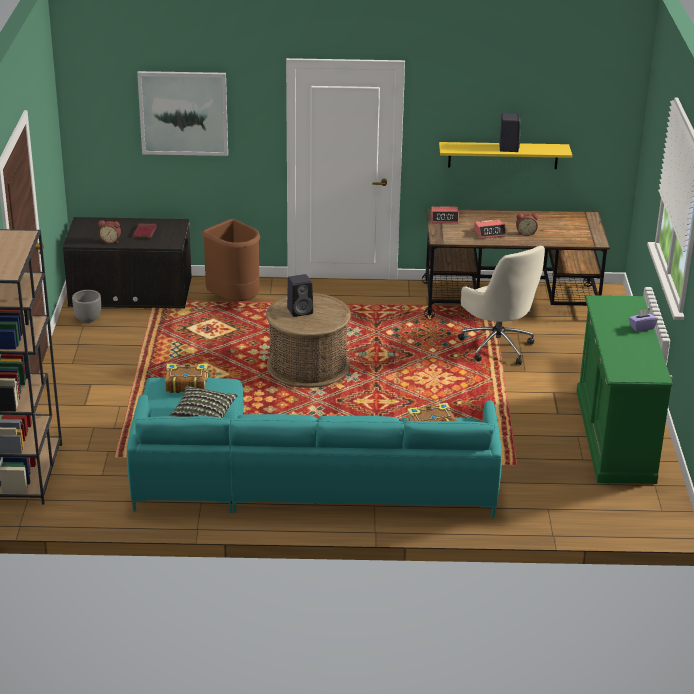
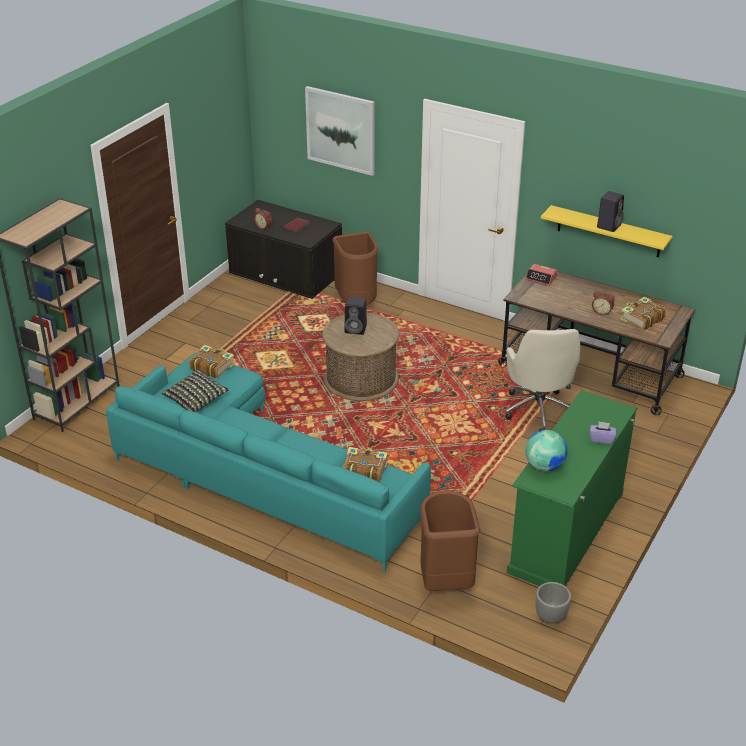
camera: 30 degrees right, 5 degrees up
grey planter [72,290,101,323] -> grey planter moved to [536,582,571,624]
alarm clock [474,219,506,239] -> none
none -> brown trash can [420,490,481,591]
none -> globe [525,430,567,471]
none -> book [620,297,666,330]

